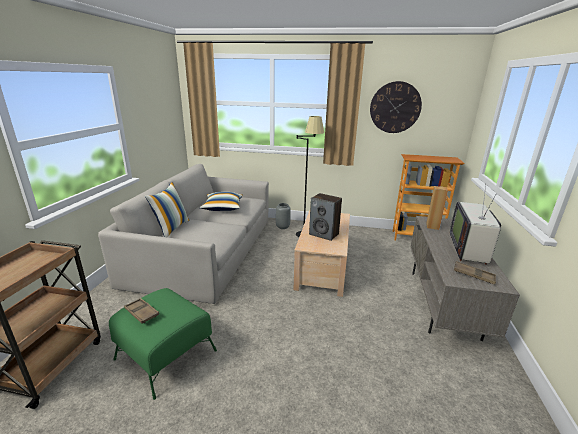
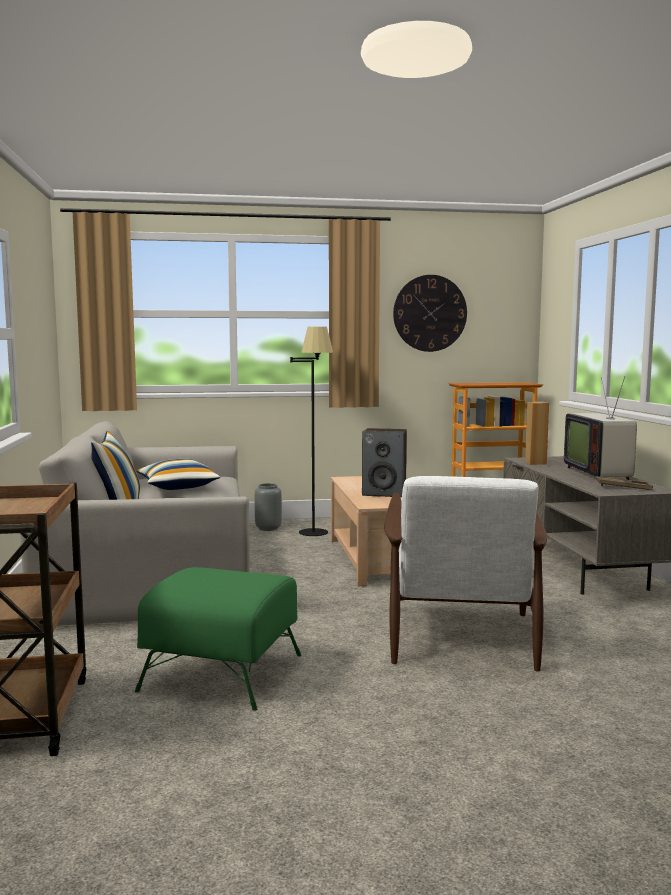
camera: 20 degrees left, 15 degrees down
brown tray [124,298,159,324] -> none
none -> white armchair [384,476,547,672]

